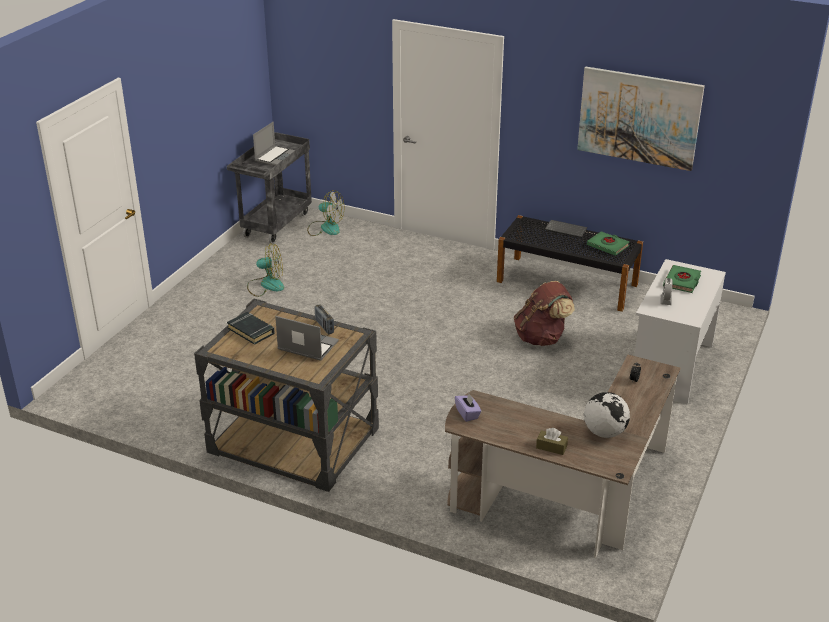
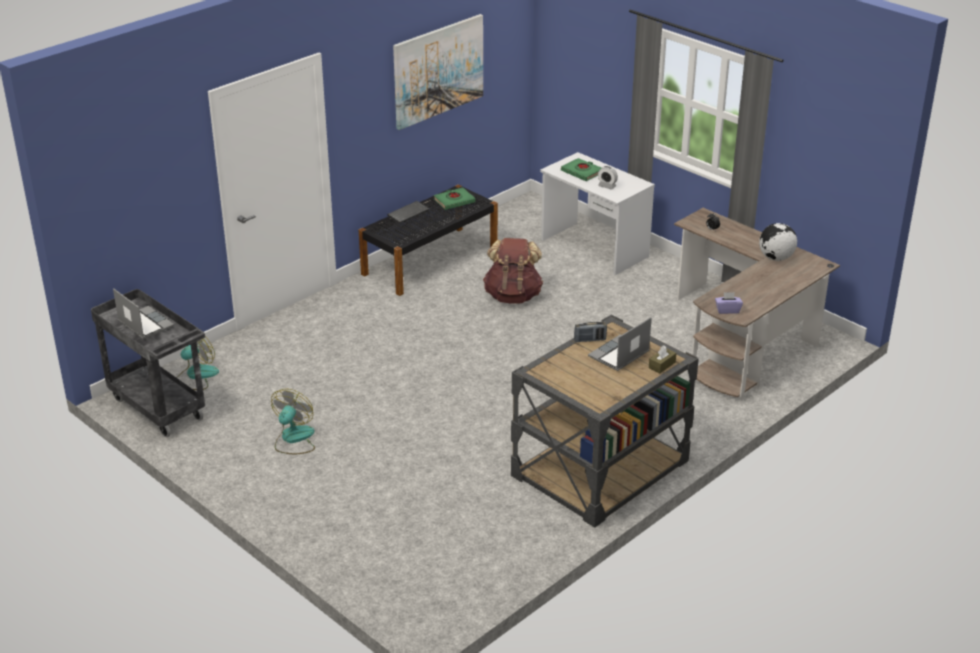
camera: 70 degrees left, 0 degrees up
black book [227,312,275,345] -> none
brown tissue box [536,428,568,455] -> brown tissue box moved to [649,346,676,373]

